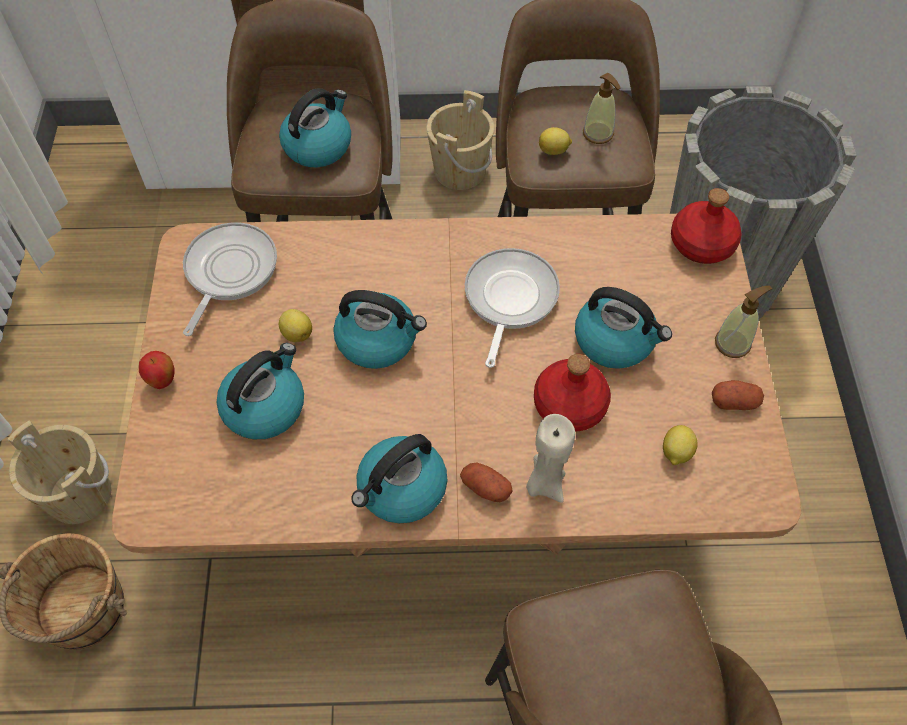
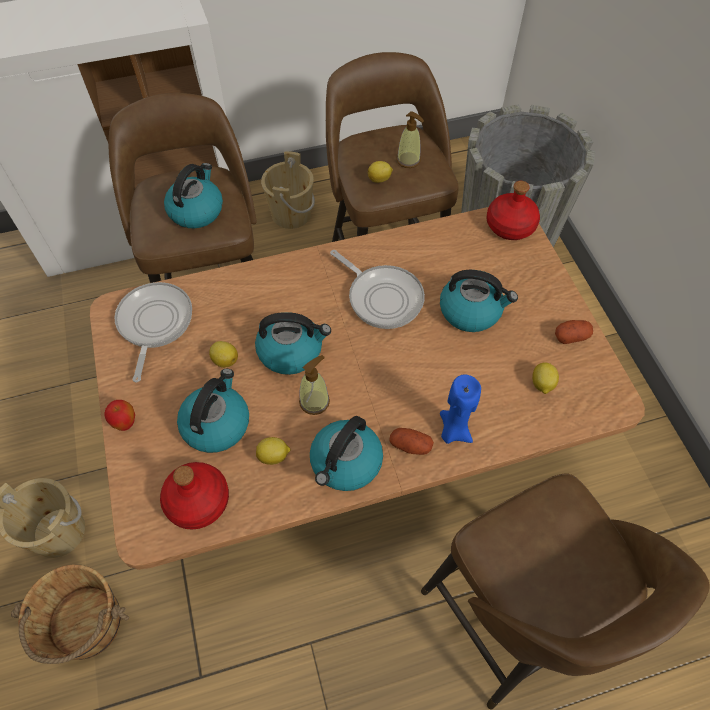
camera: 15 degrees left, 0 degrees up
frying pan [465,248,560,368] -> frying pan turned 135 degrees clockwise [330,250,425,329]
beige candle [526,414,575,503] -> blue candle [440,375,481,444]
red bottle [534,354,611,431] -> red bottle moved to [160,462,229,530]
soap dispenser [715,286,772,358] -> soap dispenser moved to [299,355,330,415]
none -> lemon [256,437,290,465]

